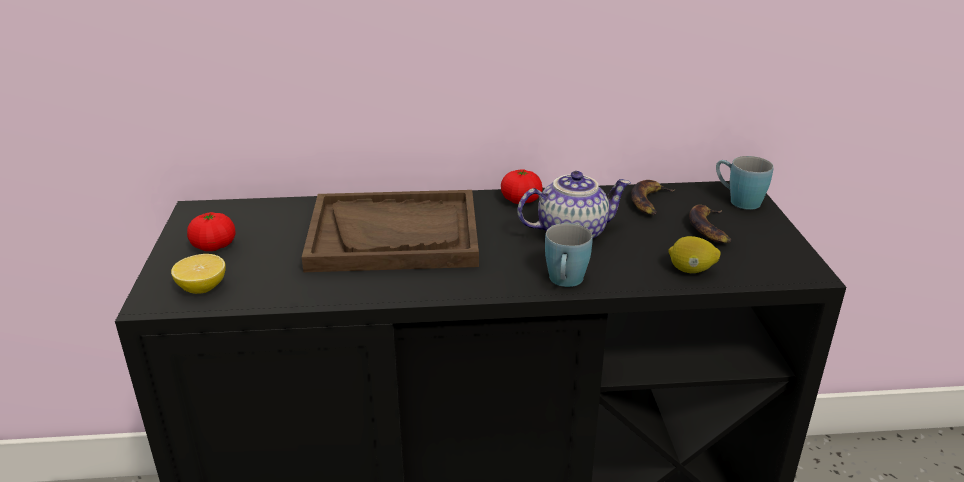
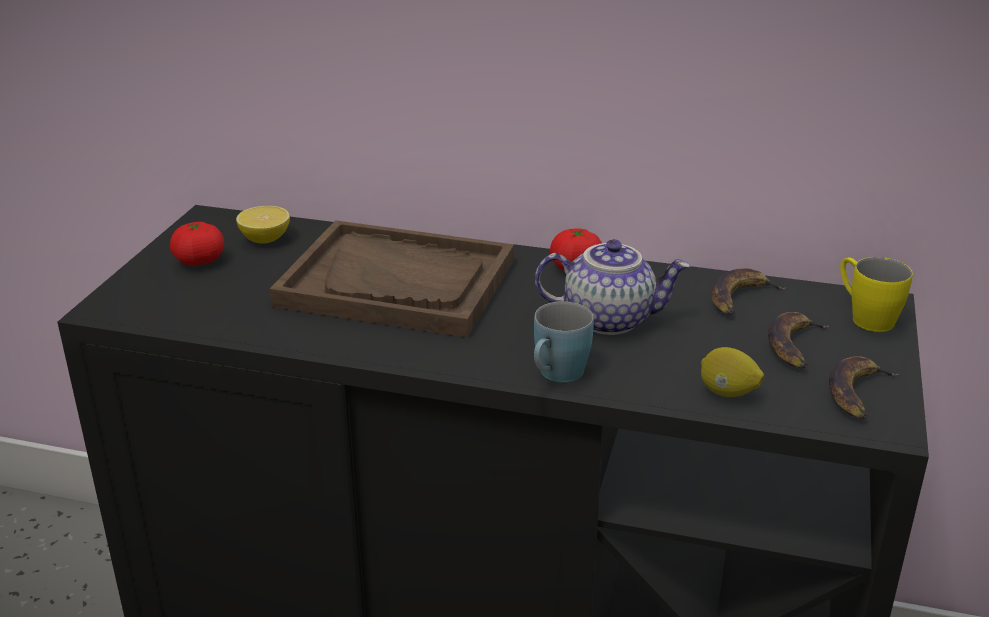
camera: 20 degrees right, 0 degrees up
lemon [171,254,226,294] -> lemon moved to [236,206,290,244]
blue mug [716,156,774,210] -> yellow mug [840,257,913,332]
none -> banana [829,356,899,419]

